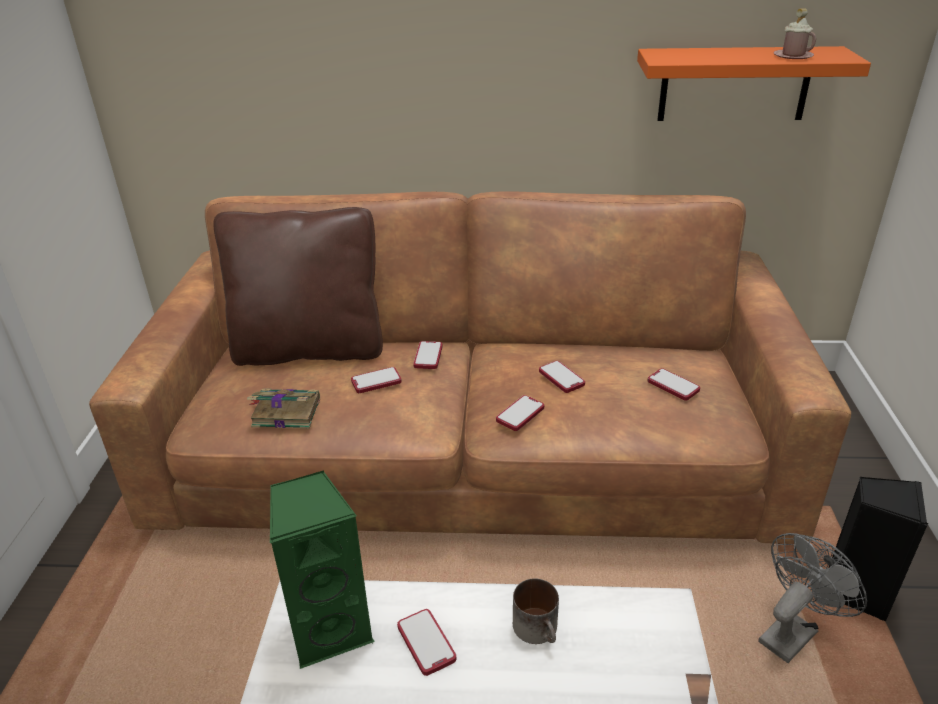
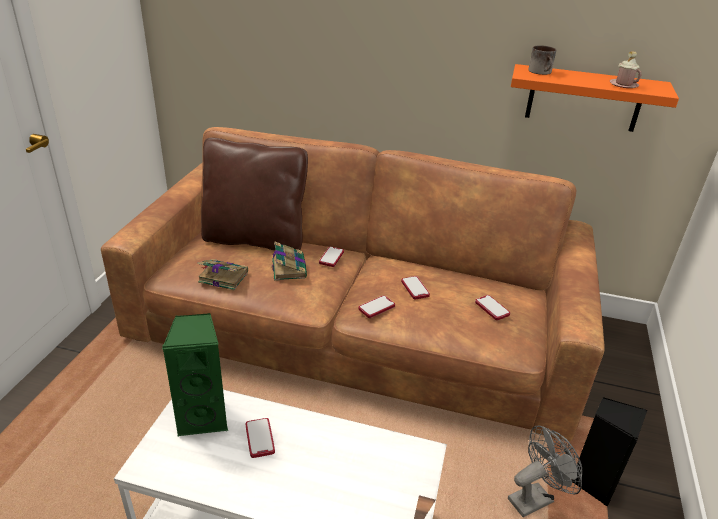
camera: 10 degrees right, 0 degrees up
phone [351,367,402,393] -> book [272,242,307,281]
mug [513,578,559,644] -> mug moved to [528,45,556,75]

